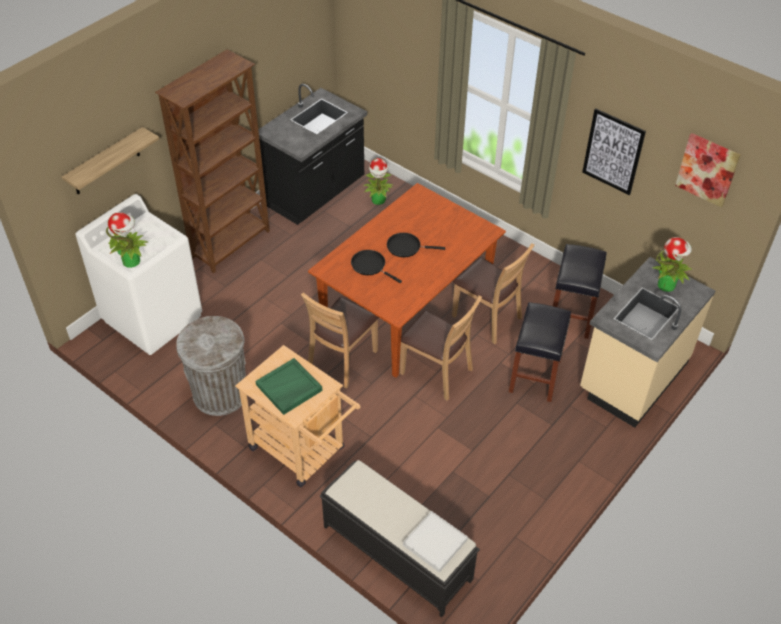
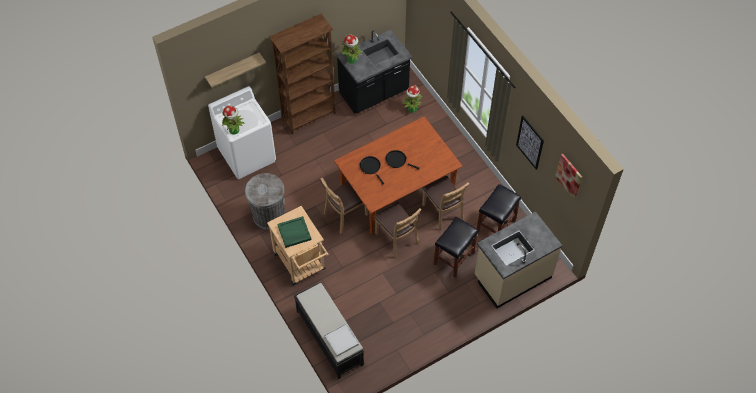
camera: 20 degrees right, 10 degrees up
potted plant [652,237,692,292] -> potted plant moved to [341,34,363,64]

